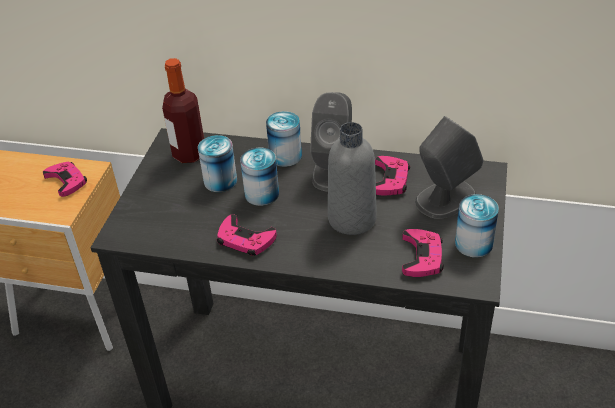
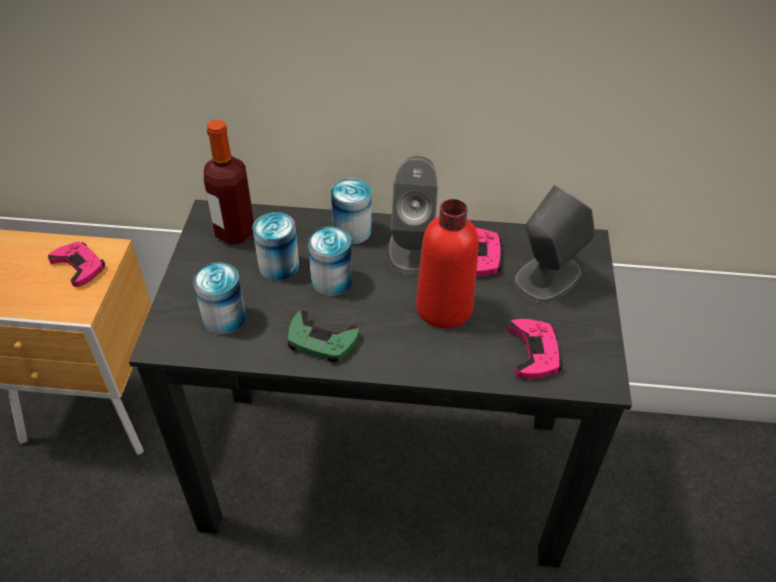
camera: 10 degrees left, 5 degrees up
pink game controller [217,214,277,256] -> green game controller [287,310,359,362]
grey bottle [328,122,377,235] -> red bottle [416,199,479,329]
can [455,194,499,257] -> can moved to [193,262,246,334]

